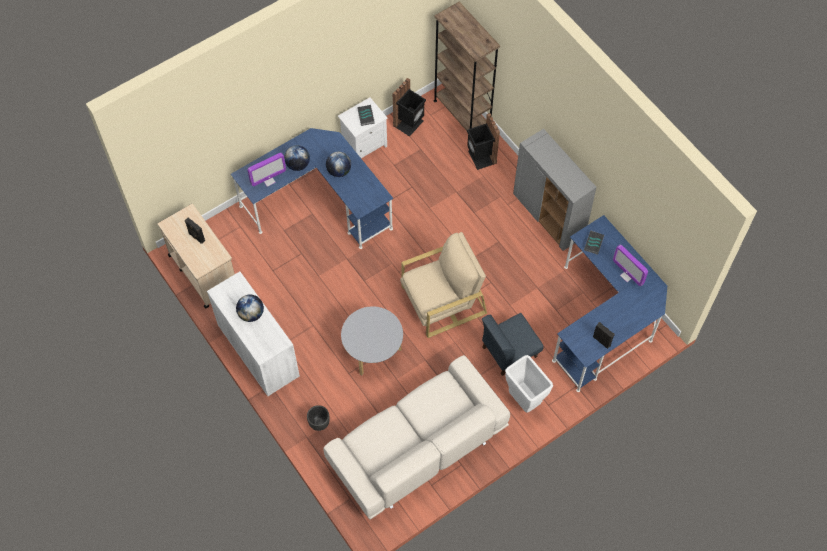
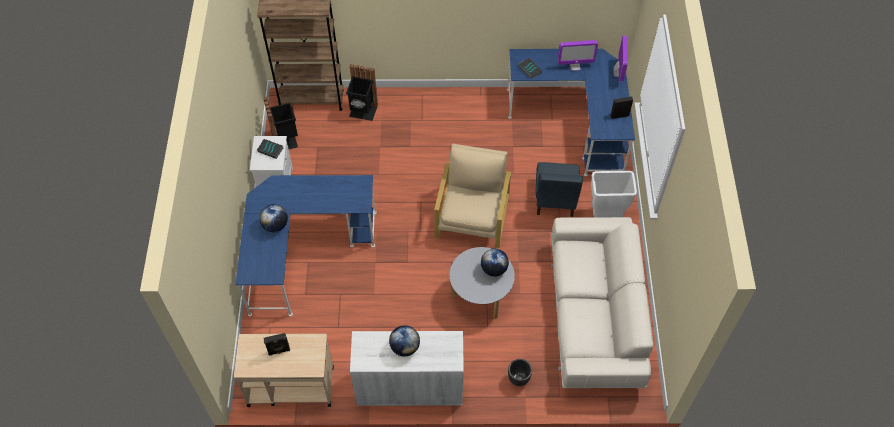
camera: 55 degrees left, 5 degrees down
monitor [247,153,286,187] -> monitor moved to [613,36,628,82]
globe [326,152,351,177] -> globe moved to [481,249,509,277]
grey cabinet [513,129,597,251] -> none

